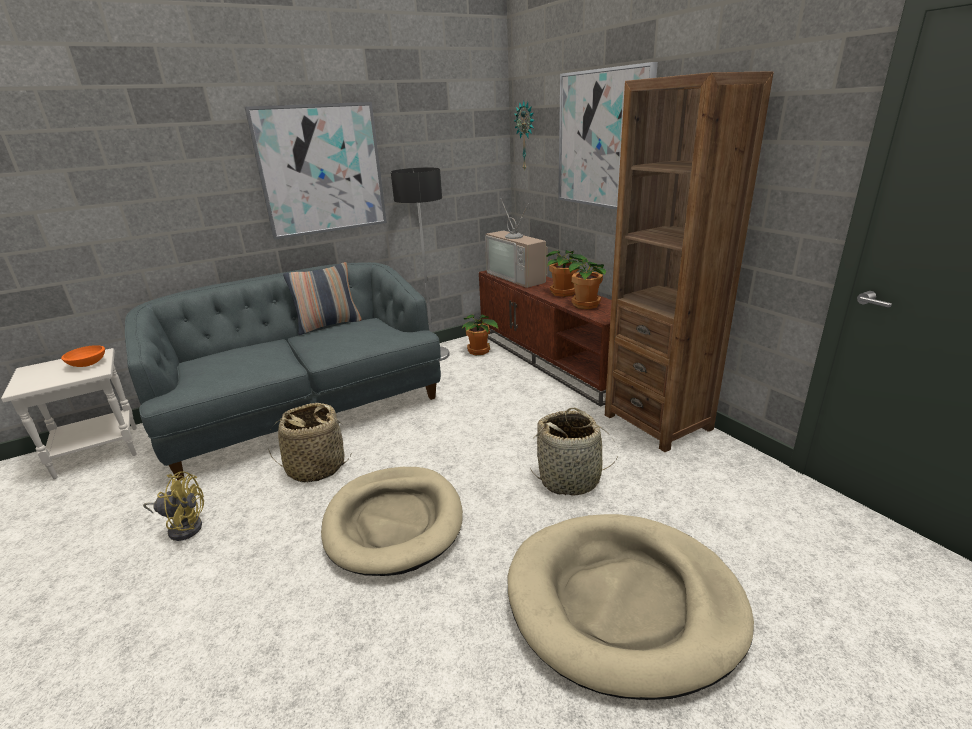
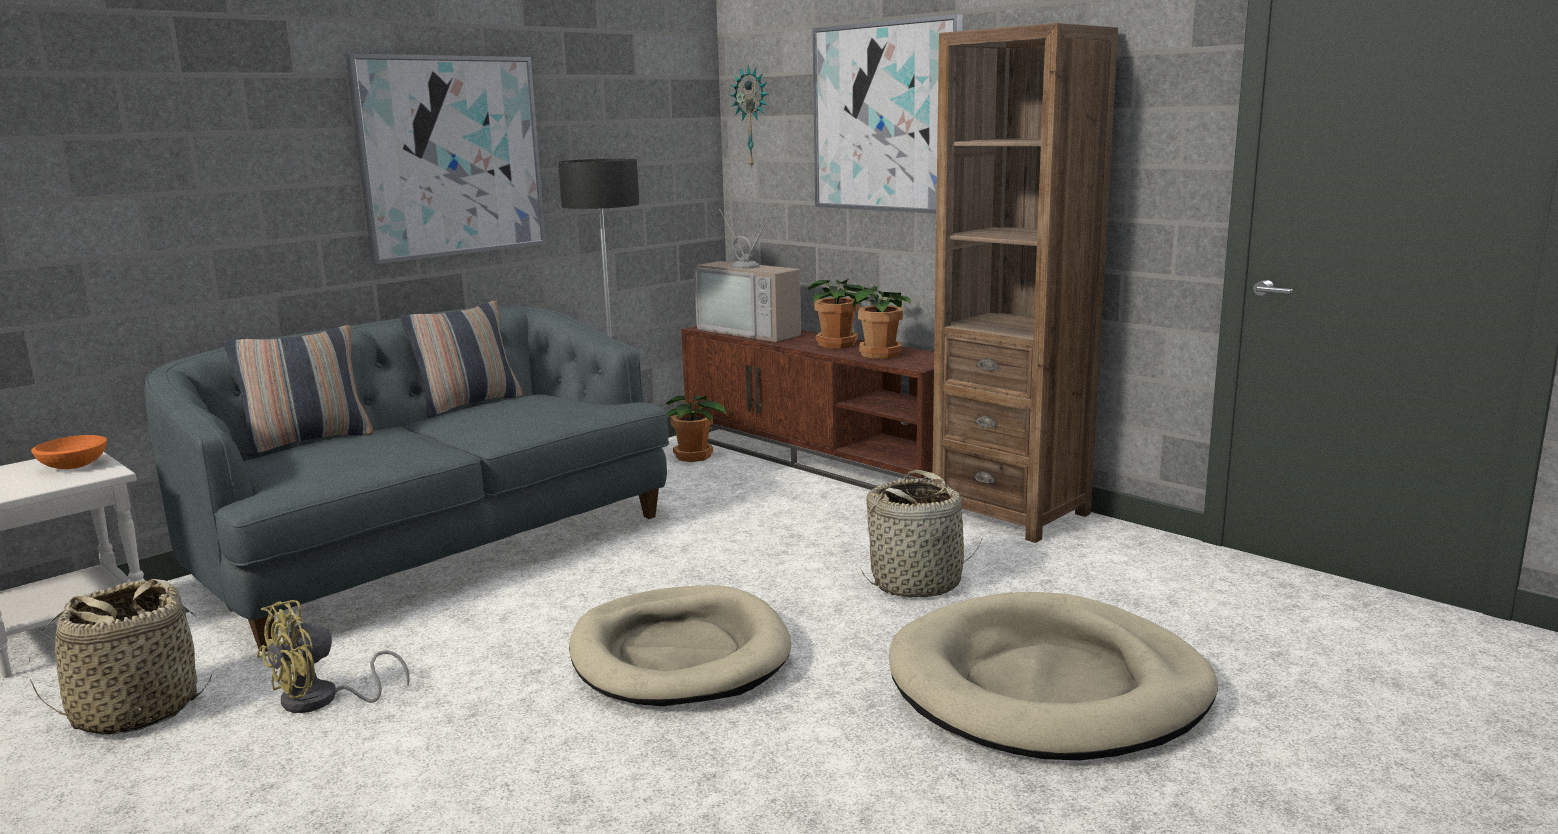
camera: 15 degrees left, 10 degrees down
yellow fan [143,471,204,541] -> yellow fan turned 150 degrees clockwise [257,600,410,713]
basket [267,403,351,483] -> basket moved to [29,579,213,736]
none -> pillow [224,325,373,456]

